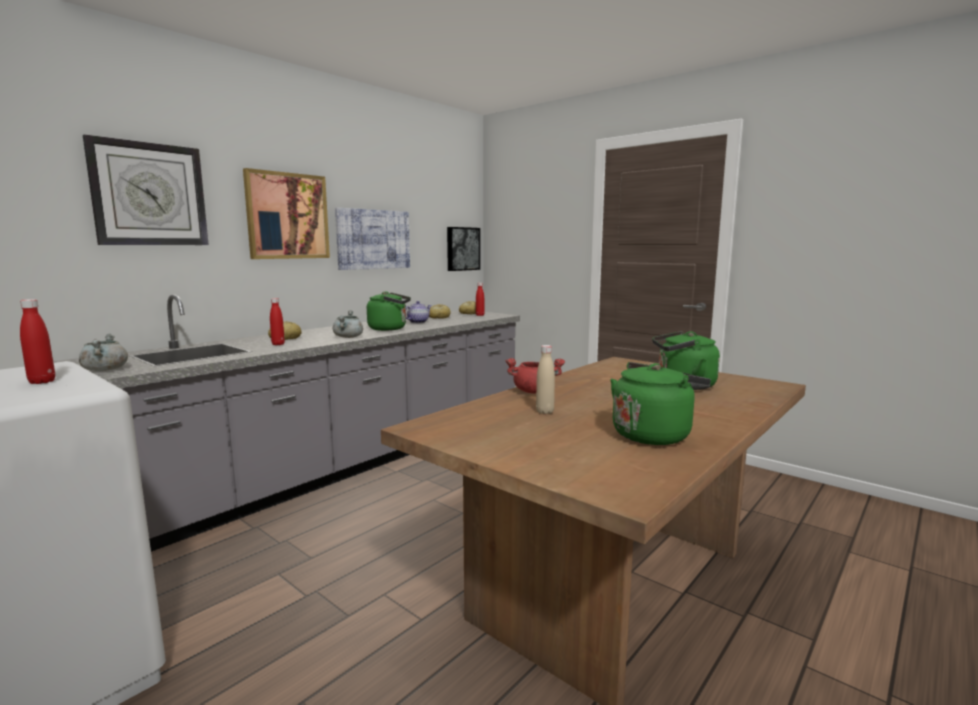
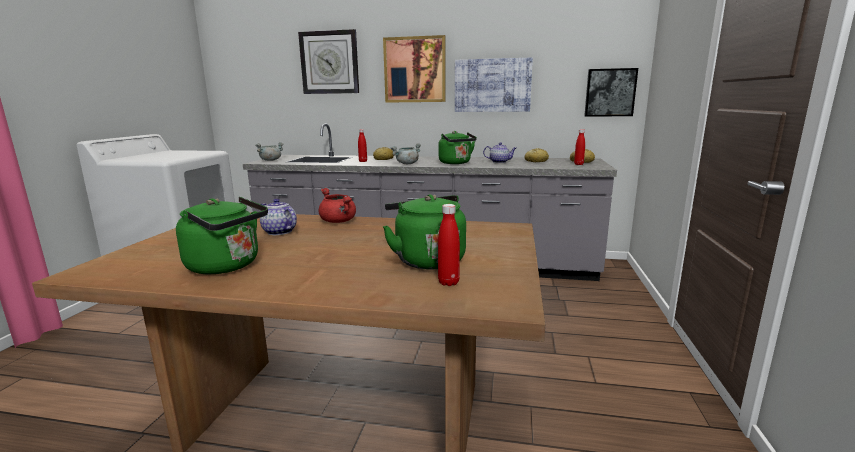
camera: 60 degrees right, 5 degrees up
red bottle [20,299,55,384] -> red bottle moved to [438,204,460,286]
beige bottle [536,345,555,414] -> teapot [260,198,297,235]

